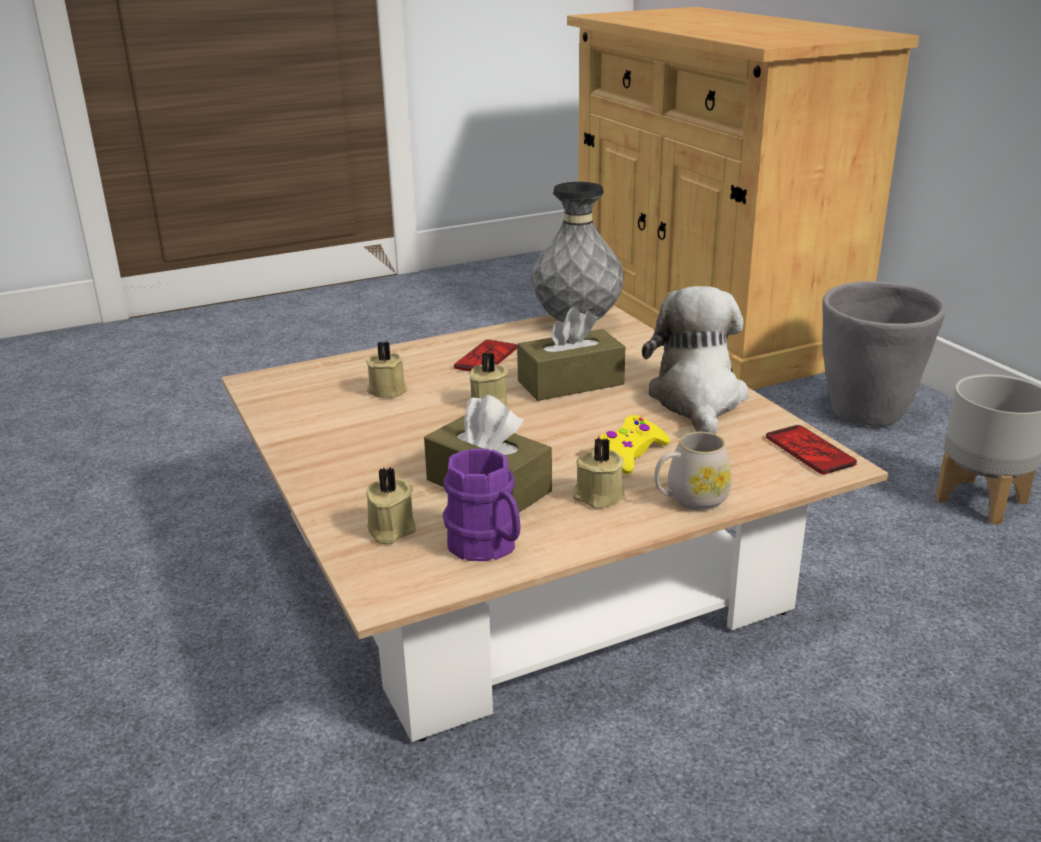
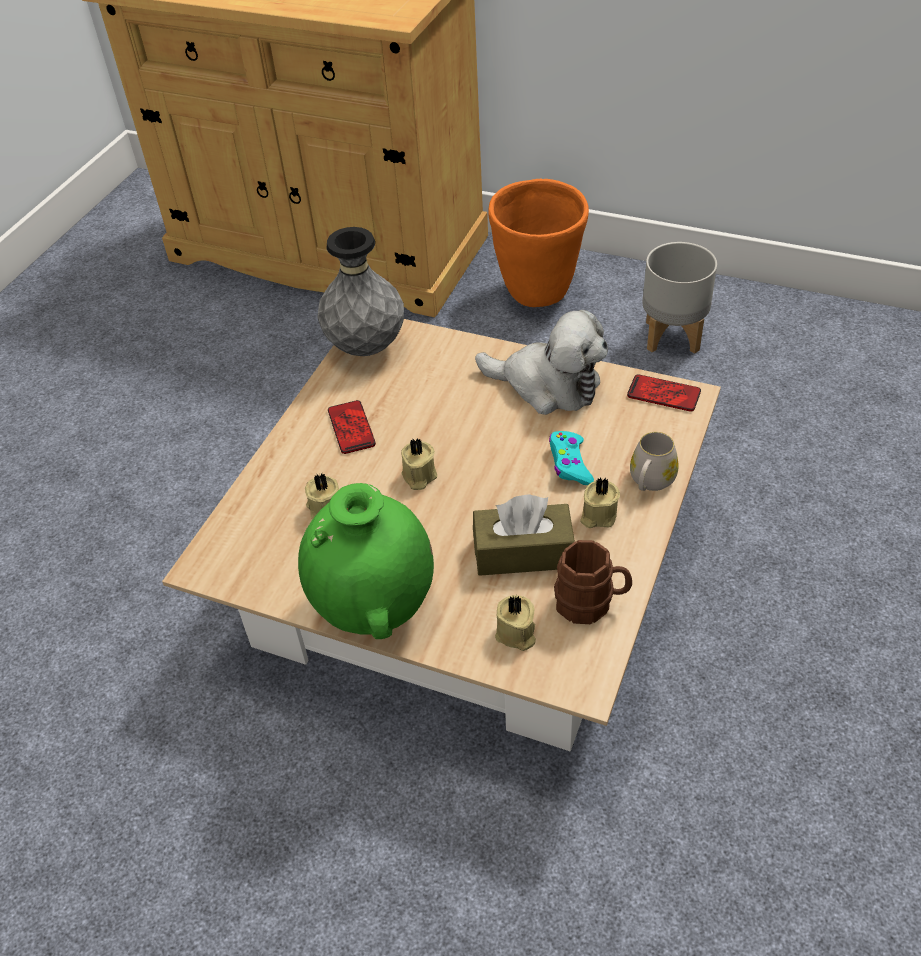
camera: 40 degrees left, 20 degrees up
purple mug [443,449,521,561] -> brown mug [554,540,632,624]
brown tissue box [517,307,625,401] -> none
yellow game controller [598,415,670,474] -> turquoise game controller [549,431,594,485]
plush toy [642,286,749,434] -> plush toy turned 150 degrees clockwise [475,310,608,415]
grey planter [822,281,946,426] -> orange planter [488,179,589,307]
none -> green vase [298,483,434,639]

